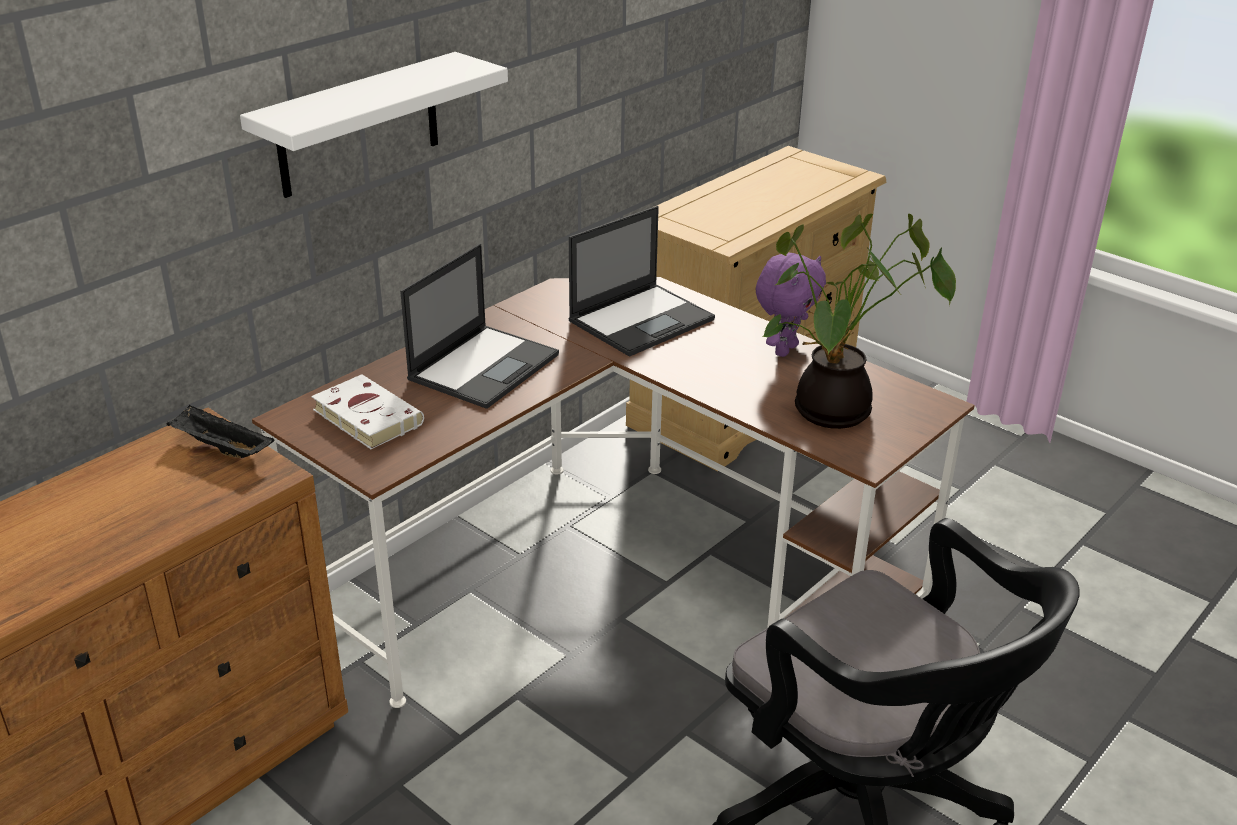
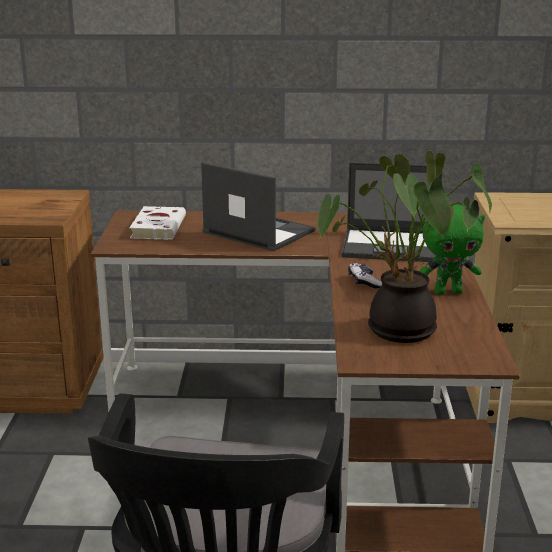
camera: 50 degrees right, 10 degrees down
black tray [167,404,275,458] -> none
white shelf [240,52,508,198] -> none
laptop [400,244,559,409] -> laptop turned 135 degrees counterclockwise [201,162,316,251]
purple plush toy [755,253,826,357] -> green plush toy [420,205,485,295]
none -> game controller [348,263,382,289]

